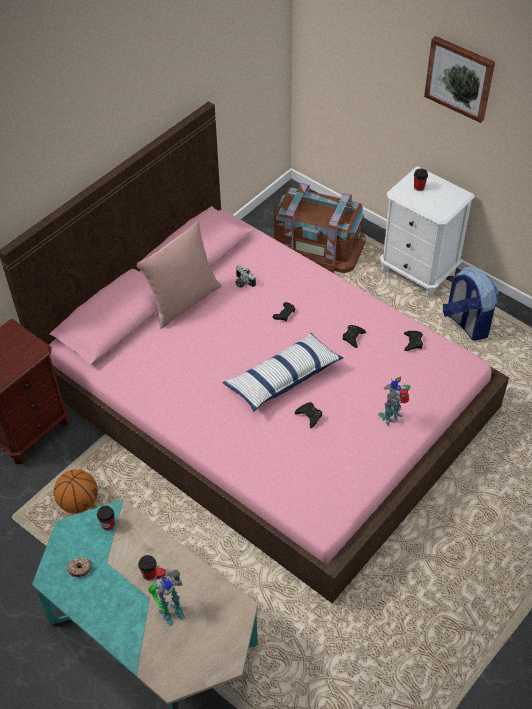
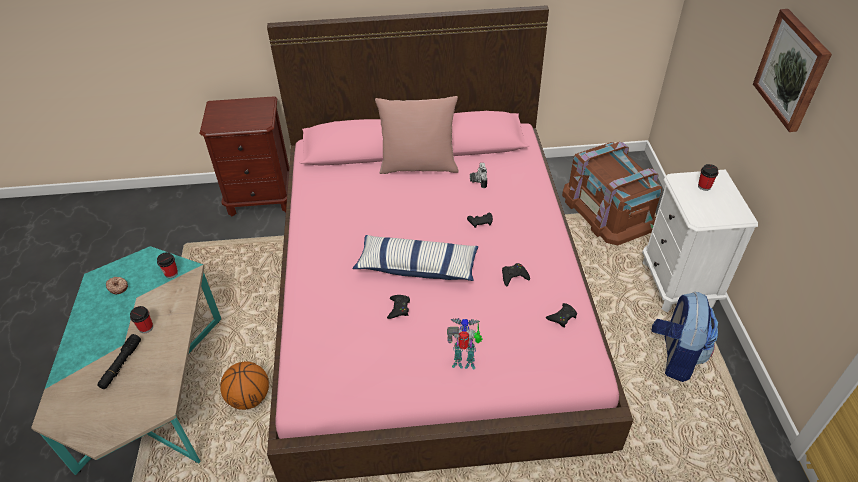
camera: 45 degrees right, 5 degrees down
basketball [54,469,98,513] -> basketball moved to [220,361,269,410]
toy robot [148,566,185,626] -> black flashlight [97,334,141,389]

